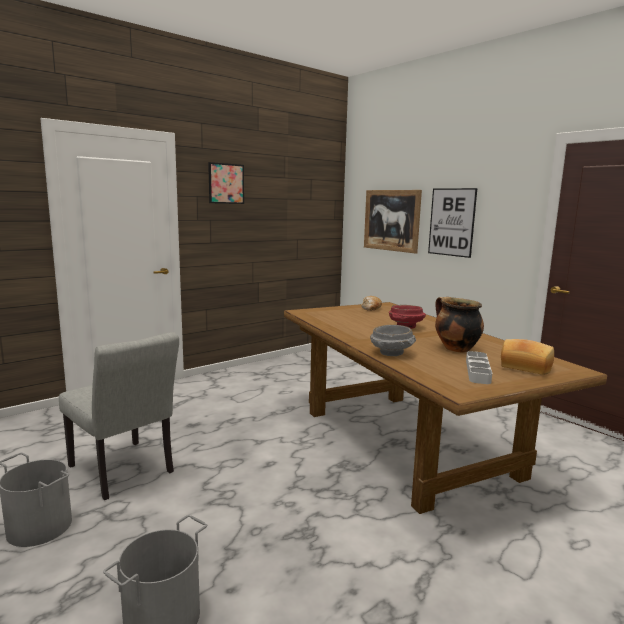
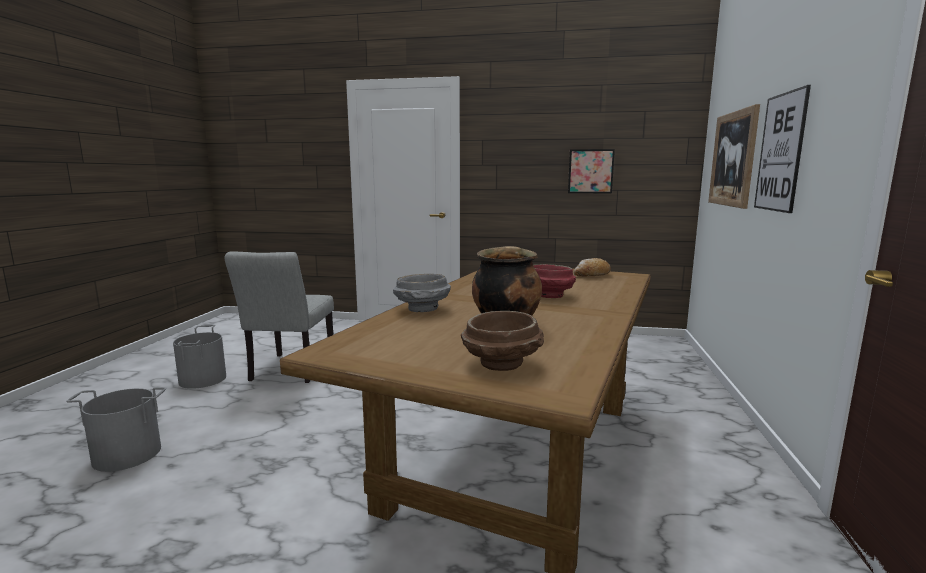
camera: 50 degrees right, 0 degrees up
picture [208,162,244,204] -> picture moved to [568,149,615,193]
grey tray [466,351,492,384] -> none
bread [501,339,554,375] -> brown bowl [461,311,544,371]

